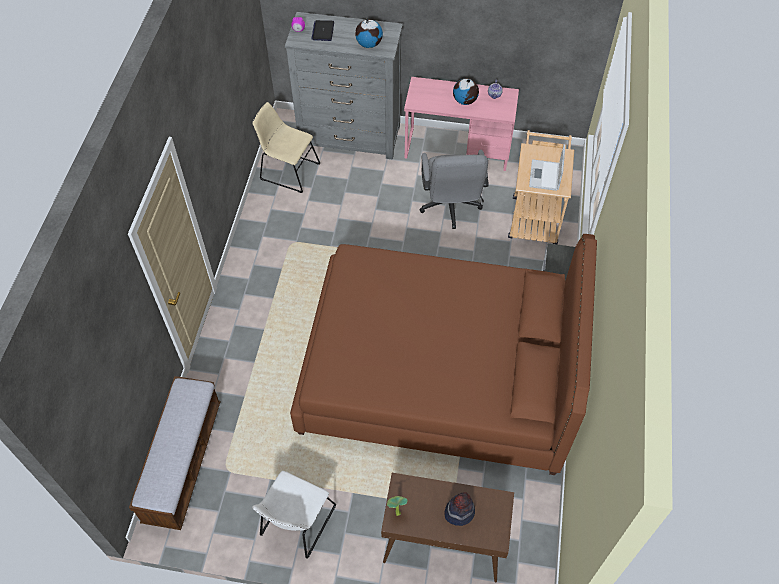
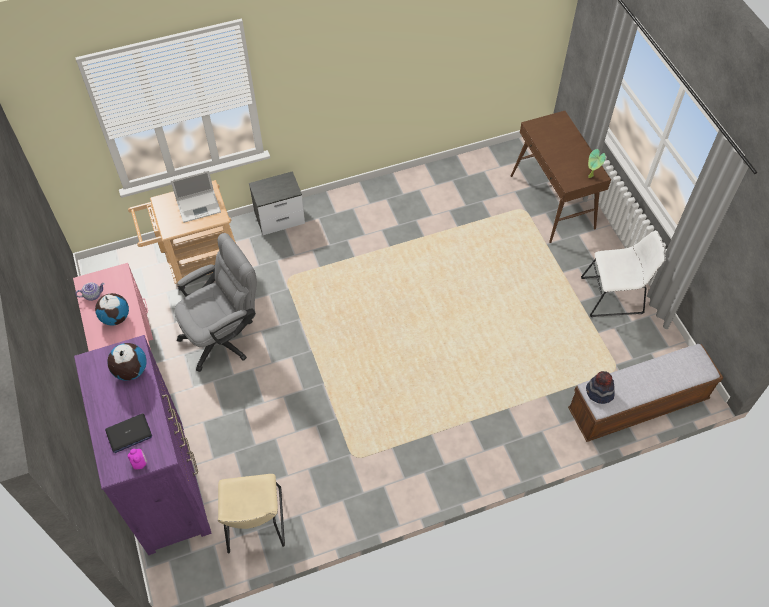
camera: 120 degrees left, 0 degrees up
grey dresser [285,12,403,160] -> purple dresser [74,335,212,555]
brown bed [290,234,597,475] -> none
hat [444,492,475,526] -> hat moved to [586,371,615,404]

